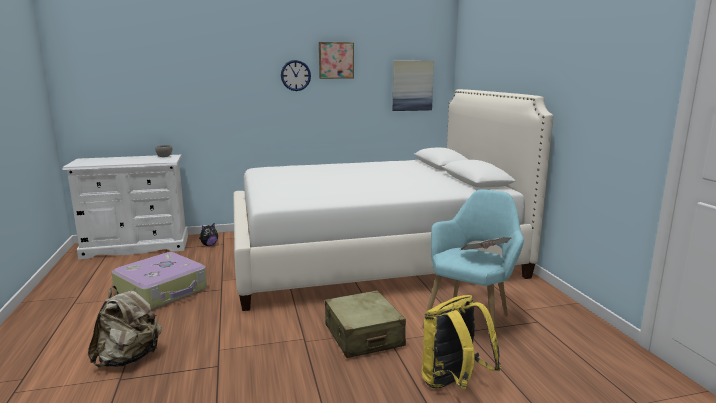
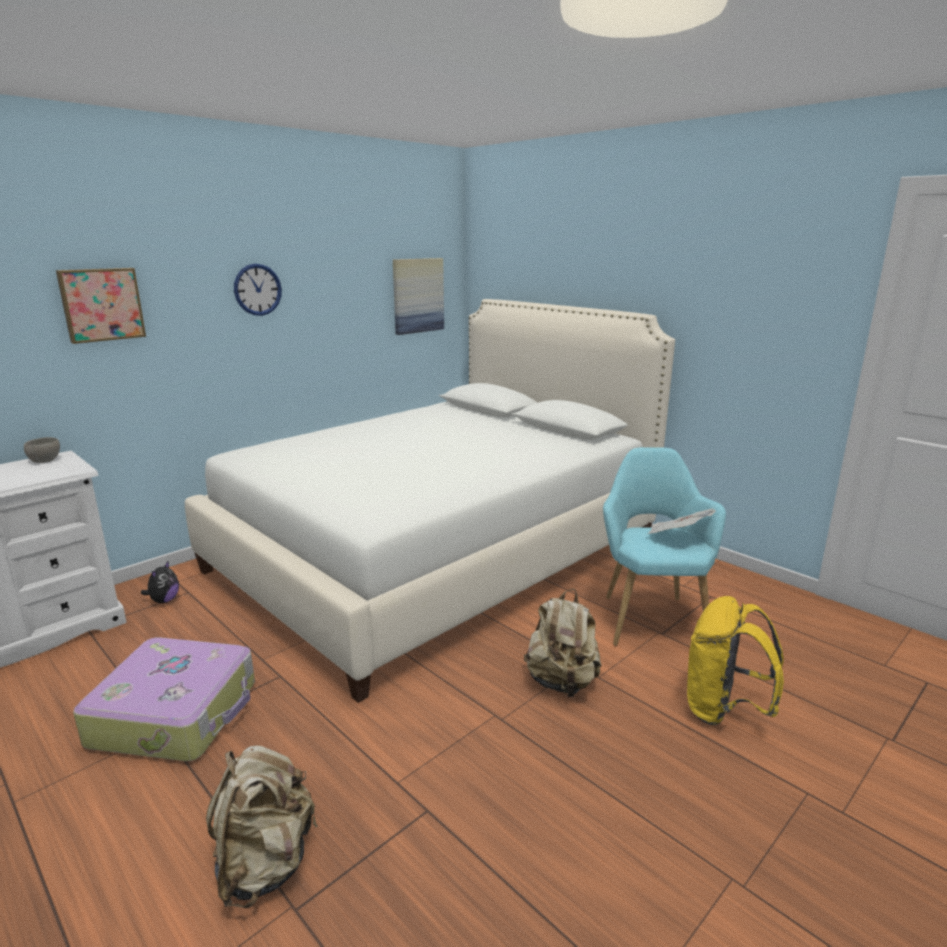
camera: 30 degrees left, 5 degrees up
picture [319,42,354,79] -> picture moved to [56,268,146,344]
beige suitcase [325,290,406,358] -> beige backpack [524,589,602,697]

